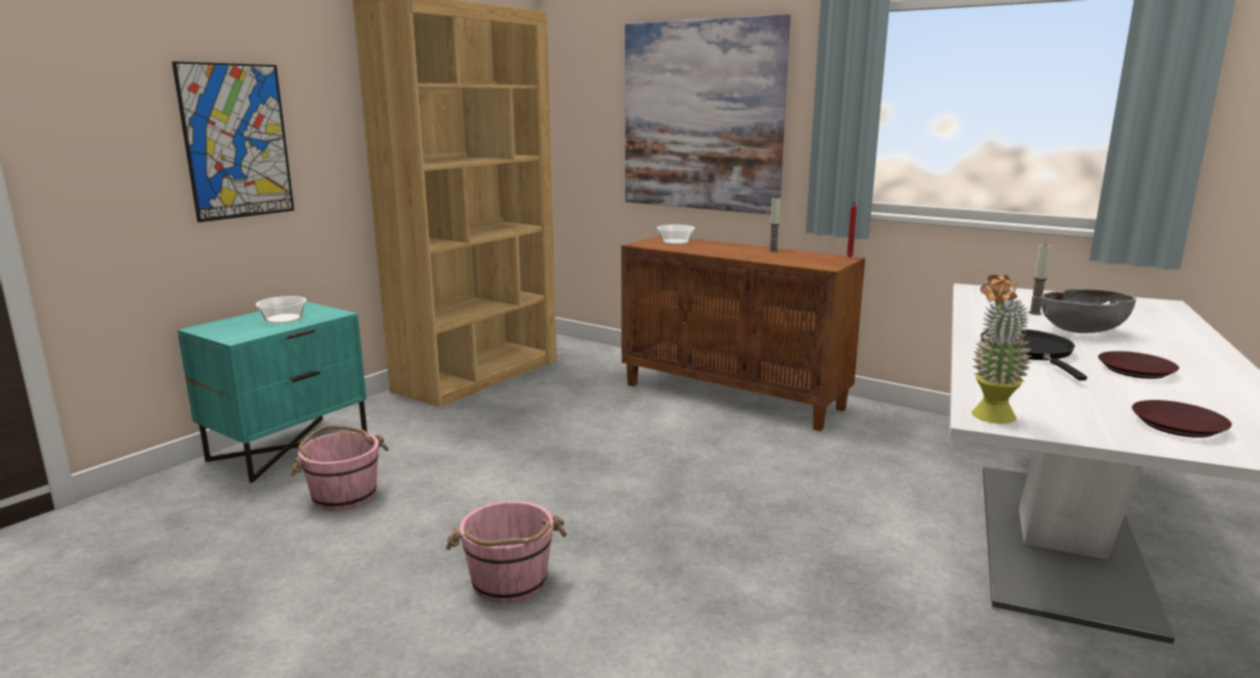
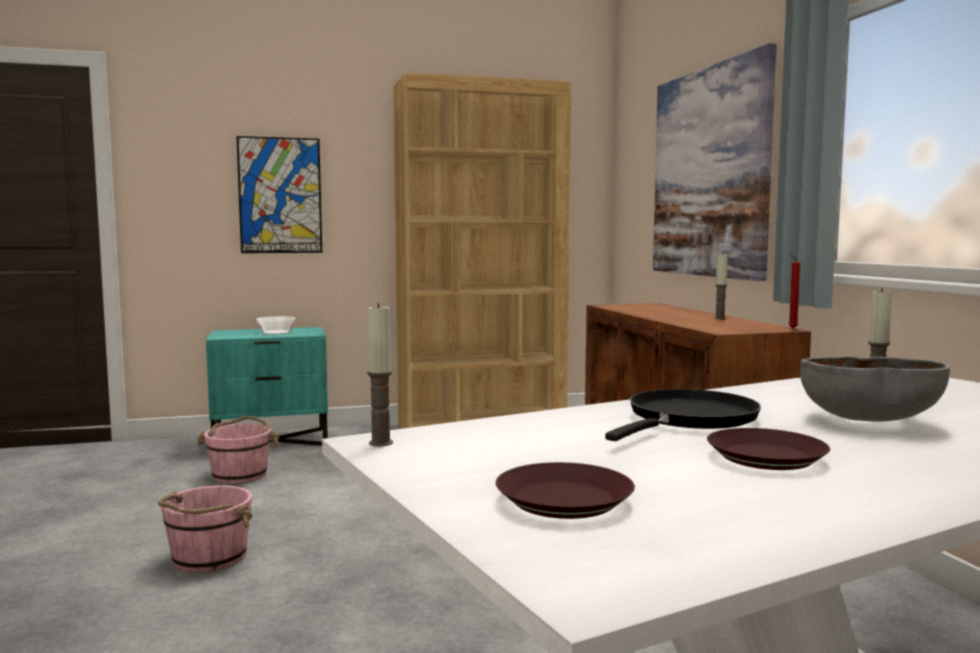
camera: 40 degrees right, 10 degrees down
bowl [657,225,695,245] -> none
potted plant [972,274,1032,424] -> candle [367,303,393,446]

